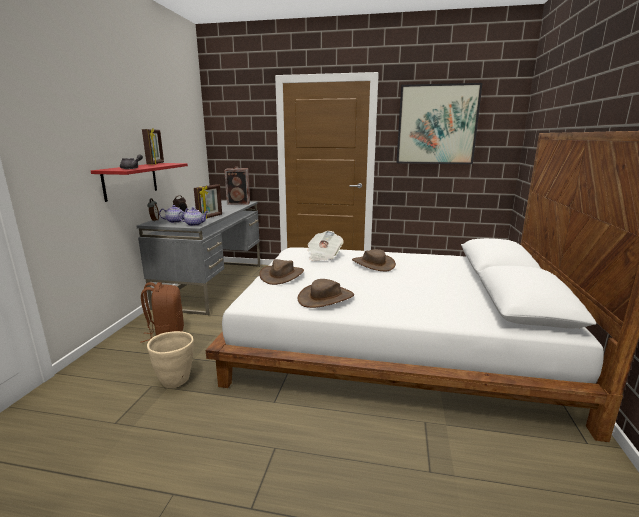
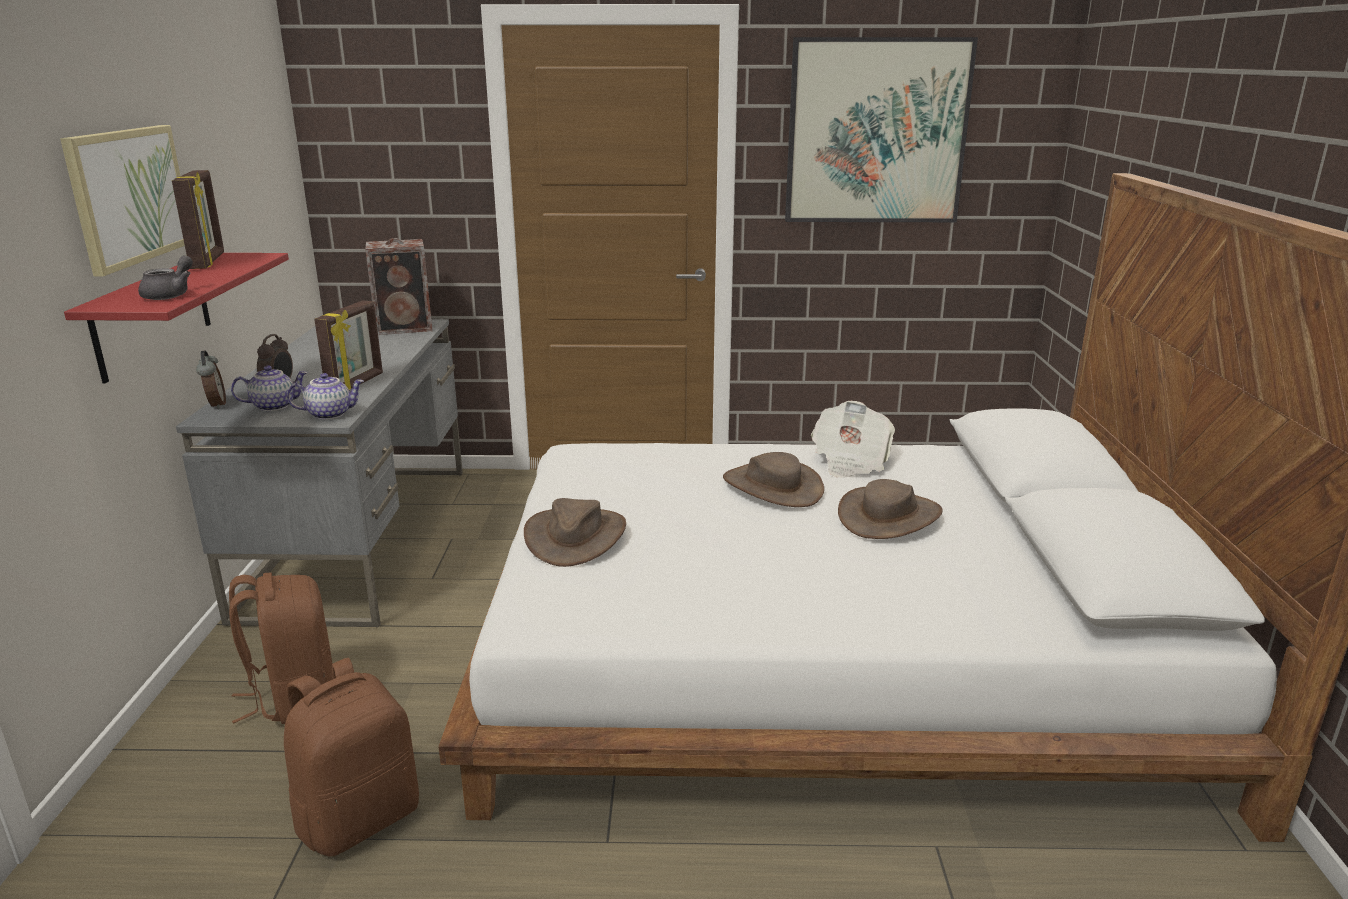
camera: 10 degrees left, 5 degrees up
beige planter [147,331,194,388] -> brown backpack [284,658,419,856]
brown hat [298,279,354,308] -> brown hat moved to [838,479,943,539]
newspaper [307,231,344,261] -> newspaper moved to [811,401,895,477]
none -> picture [60,125,185,276]

